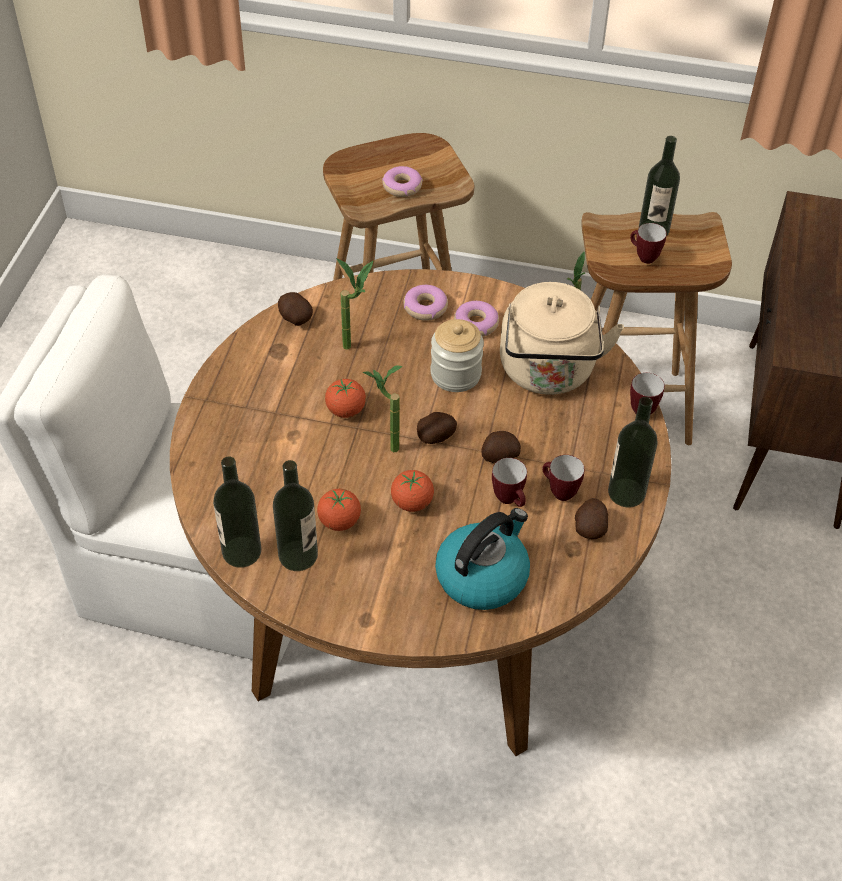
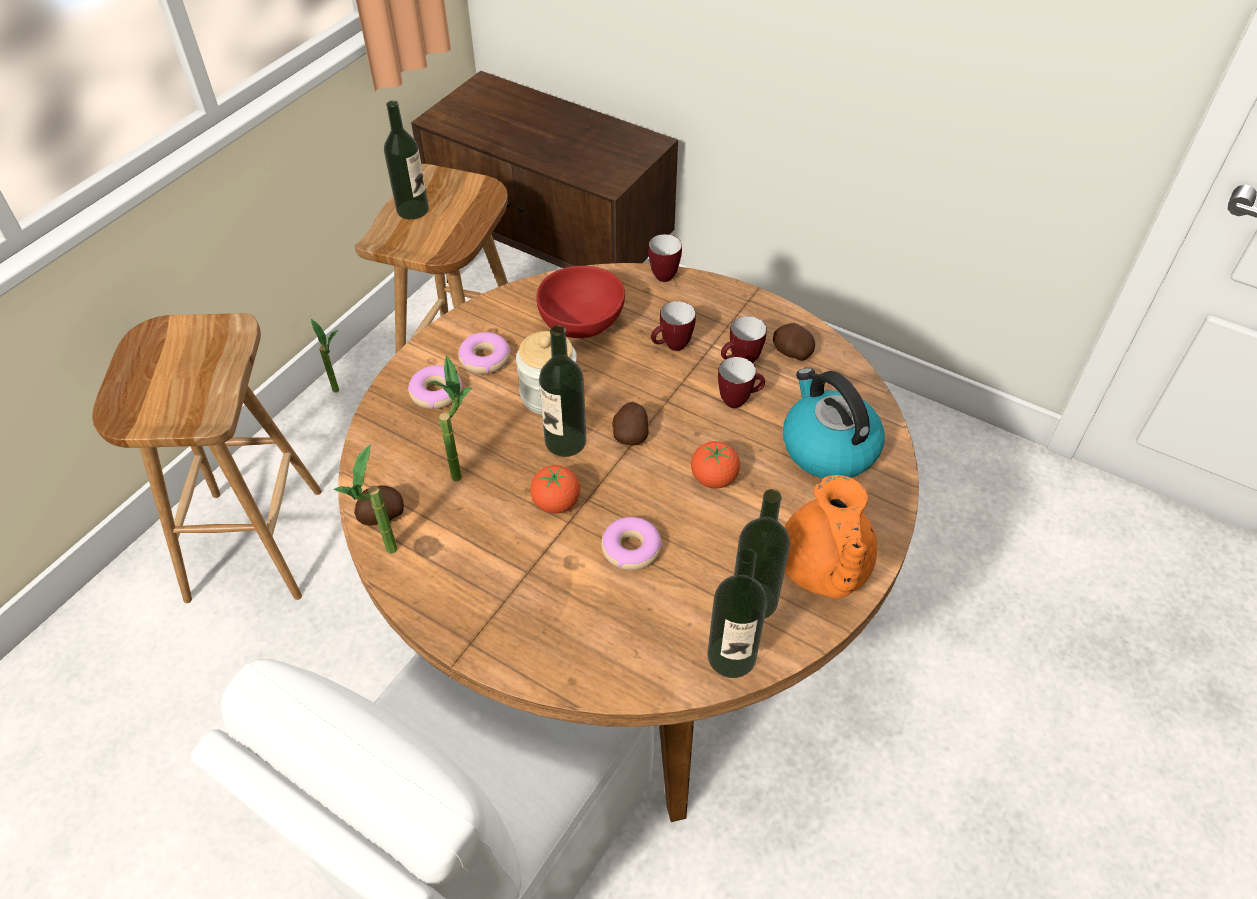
camera: 70 degrees left, 0 degrees up
tomato [317,489,361,531] -> none
potted plant [363,366,403,452] -> potted plant moved to [333,445,397,554]
donut [382,166,423,197] -> donut moved to [601,517,662,571]
potato [482,431,521,463] -> none
beige kettle [500,282,624,395] -> red bowl [536,266,625,338]
bottle [608,397,658,507] -> bottle moved to [539,325,587,457]
mug [630,223,667,264] -> mug moved to [651,301,696,351]
none -> orange teapot [785,475,877,598]

